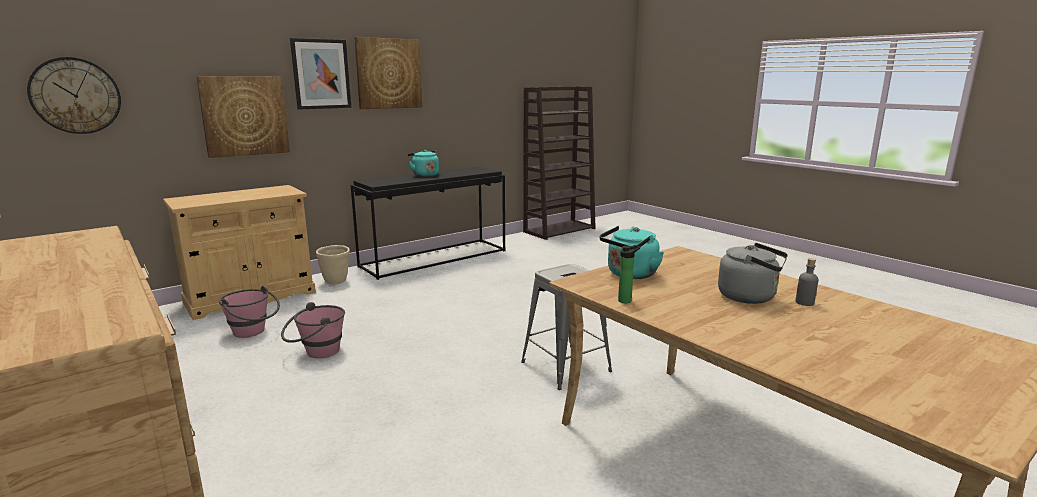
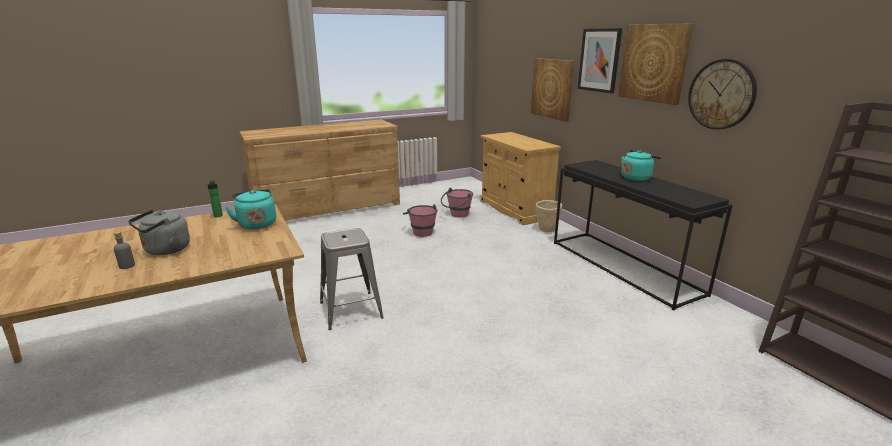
camera: 100 degrees right, 5 degrees up
wall clock [27,57,121,134] -> wall clock moved to [688,59,757,130]

